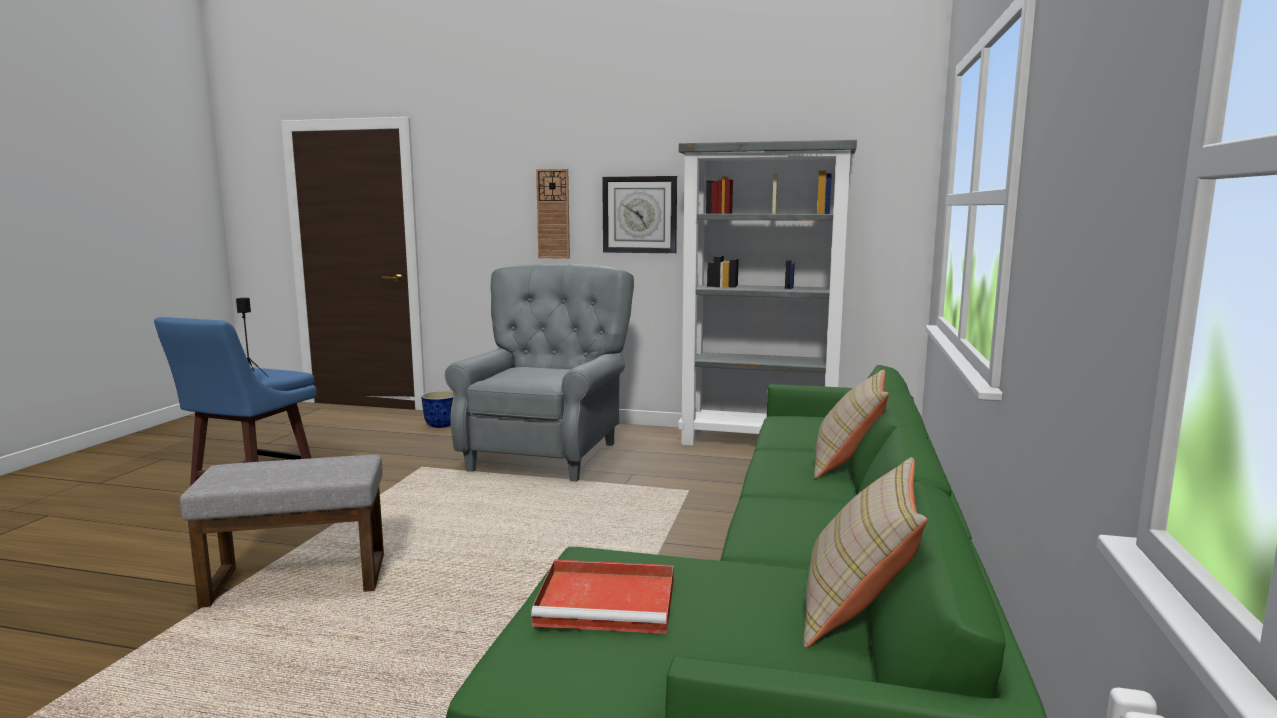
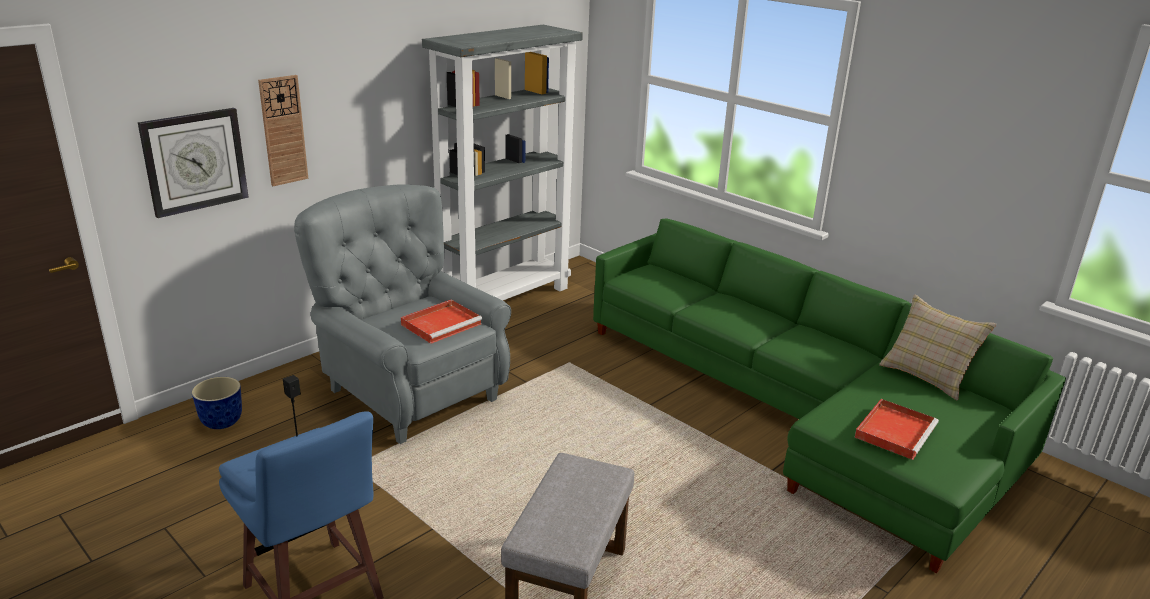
camera: 60 degrees left, 15 degrees up
wall clock [602,176,677,254] -> wall clock moved to [138,108,249,218]
beige pillow [814,369,889,479] -> none
none -> red tray [401,300,482,344]

